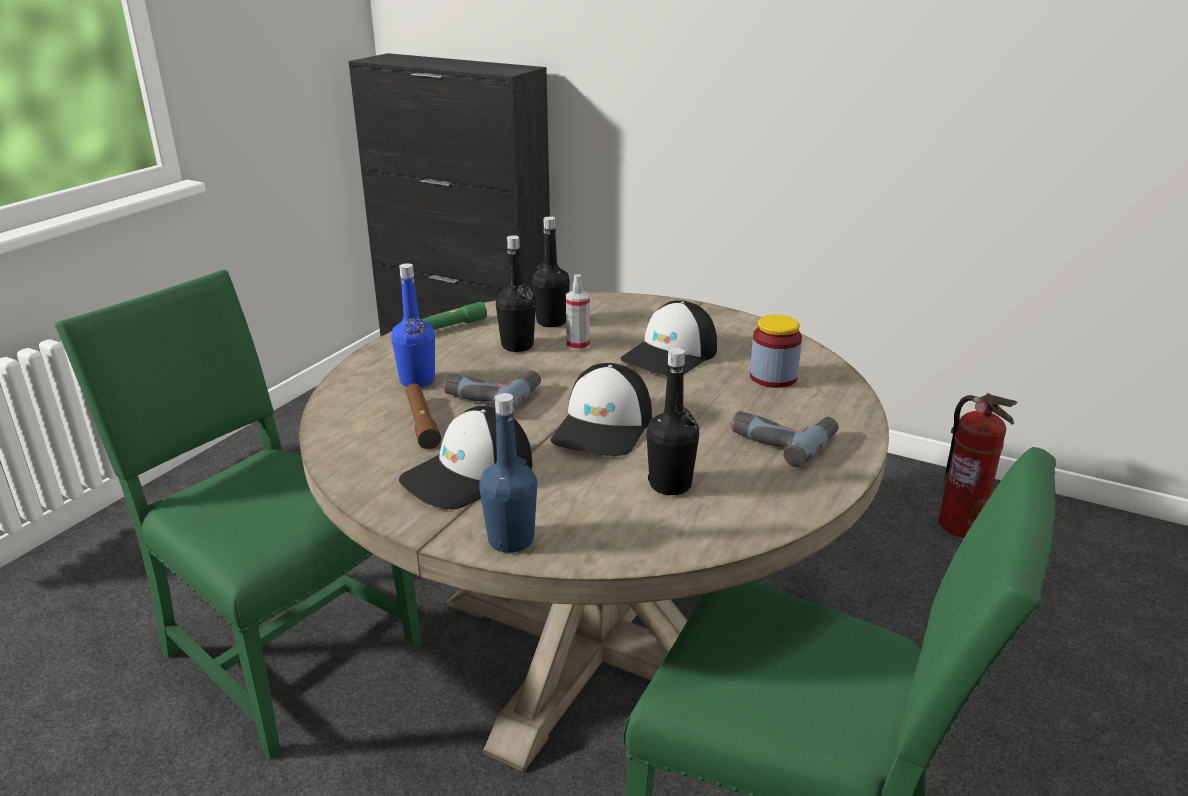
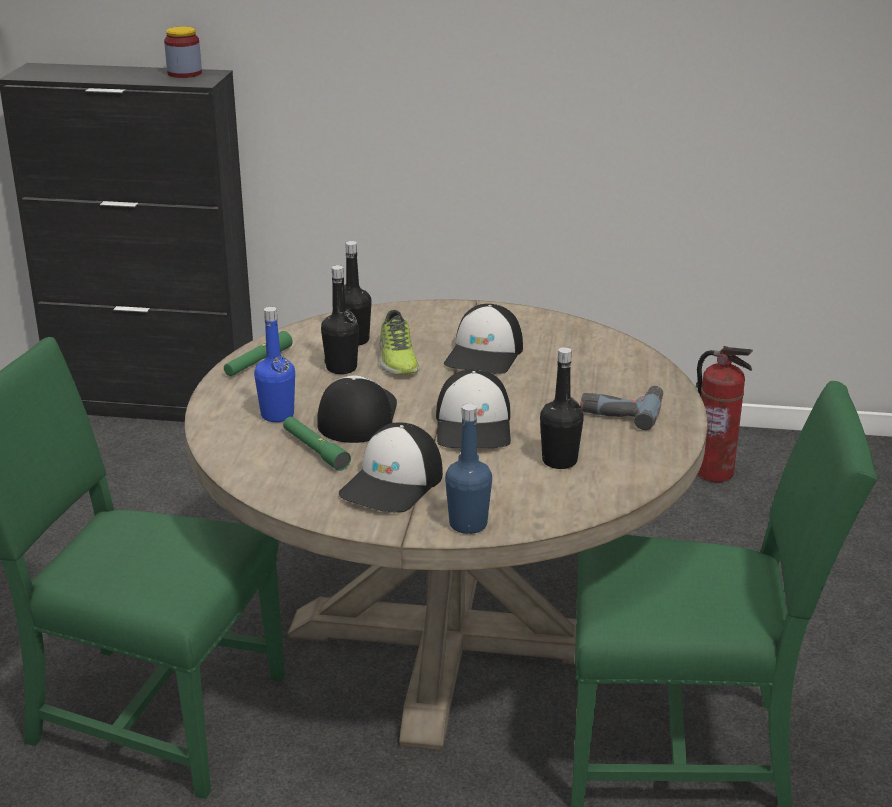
camera: 20 degrees left, 0 degrees up
brown flashlight [406,383,441,449] -> green flashlight [283,417,351,471]
power drill [443,371,541,409] -> cap [317,375,397,443]
spray bottle [566,274,590,351] -> shoe [379,310,419,374]
jar [750,315,802,388] -> jar moved to [164,27,202,78]

